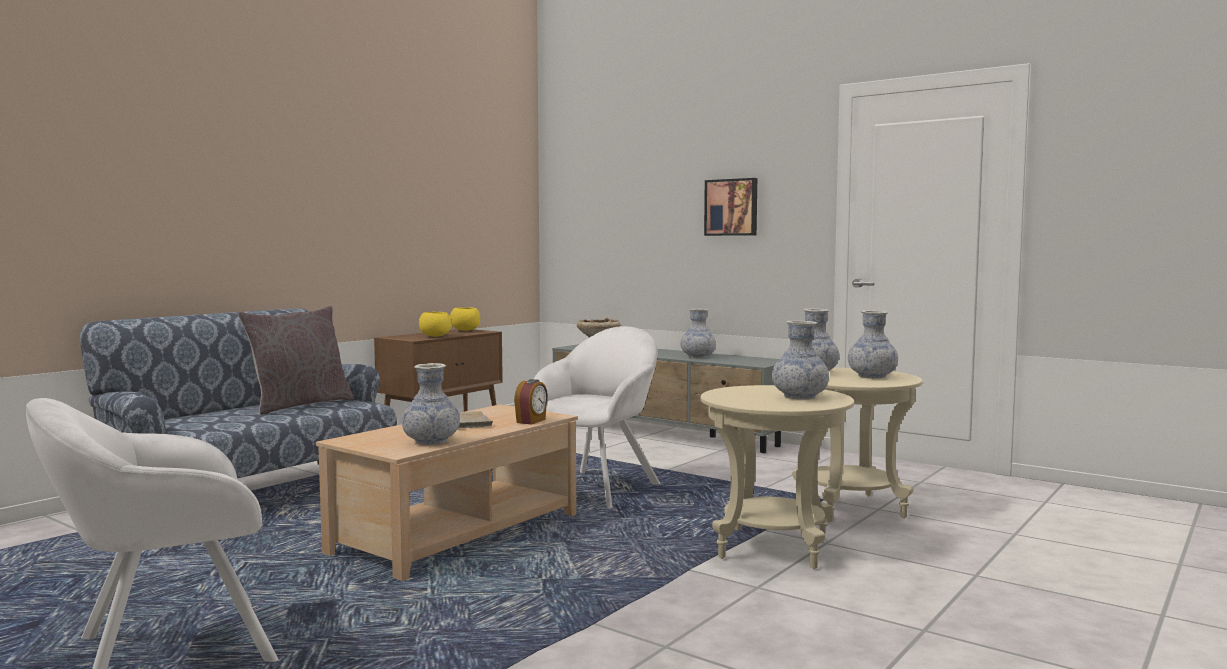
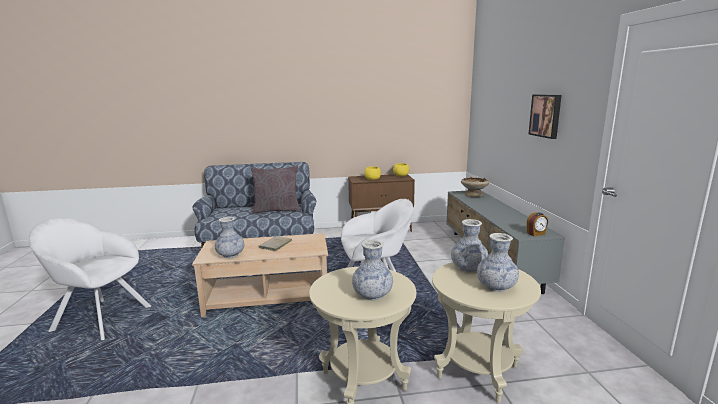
camera: 45 degrees right, 10 degrees up
alarm clock [514,379,548,425] -> alarm clock moved to [527,212,548,236]
vase [681,309,716,358] -> none

